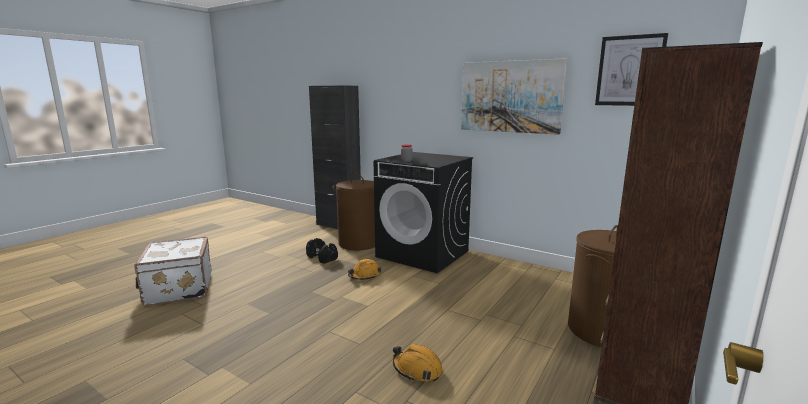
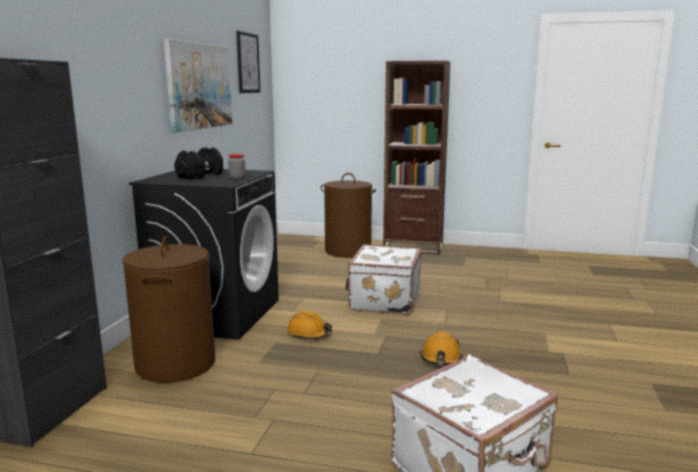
camera: 110 degrees left, 0 degrees up
black dumbbell [306,238,338,264] -> black dumbbell moved to [174,147,223,179]
orange hard hat [393,344,443,381] -> orange hard hat moved to [421,331,462,365]
none -> white suitcase [345,244,421,315]

